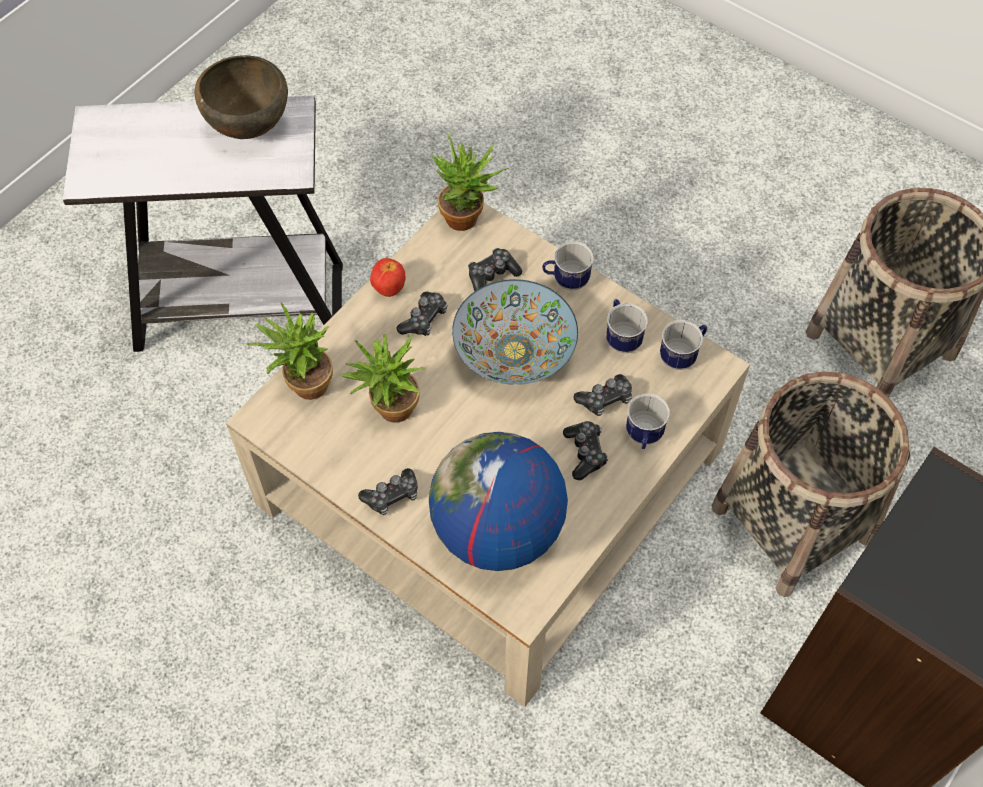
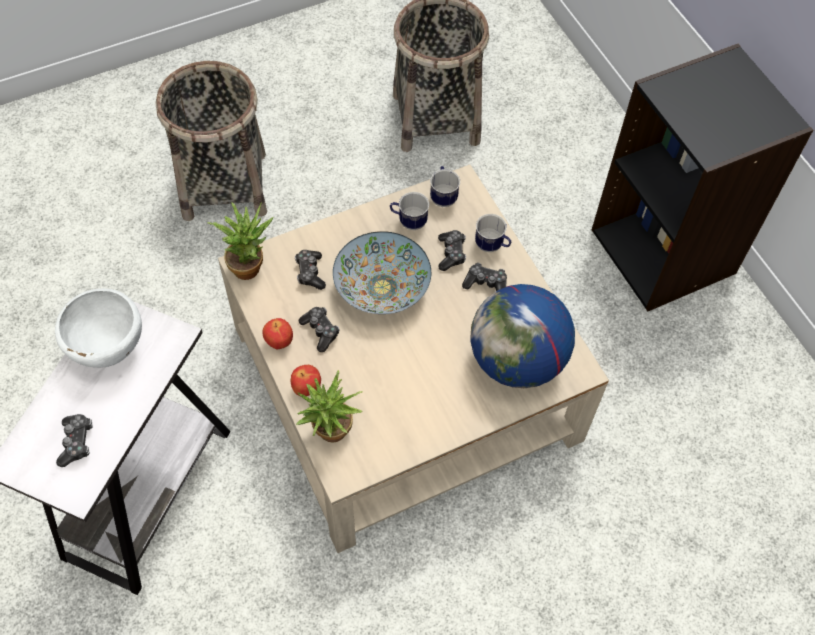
camera: 65 degrees left, 0 degrees up
brown bowl [195,55,288,139] -> white bowl [55,289,142,368]
potted plant [340,334,426,423] -> none
game controller [358,468,418,515] -> game controller moved to [56,414,93,467]
mug [542,241,594,290] -> none
basket [711,371,911,597] -> basket moved to [156,61,267,221]
none -> apple [290,365,321,396]

